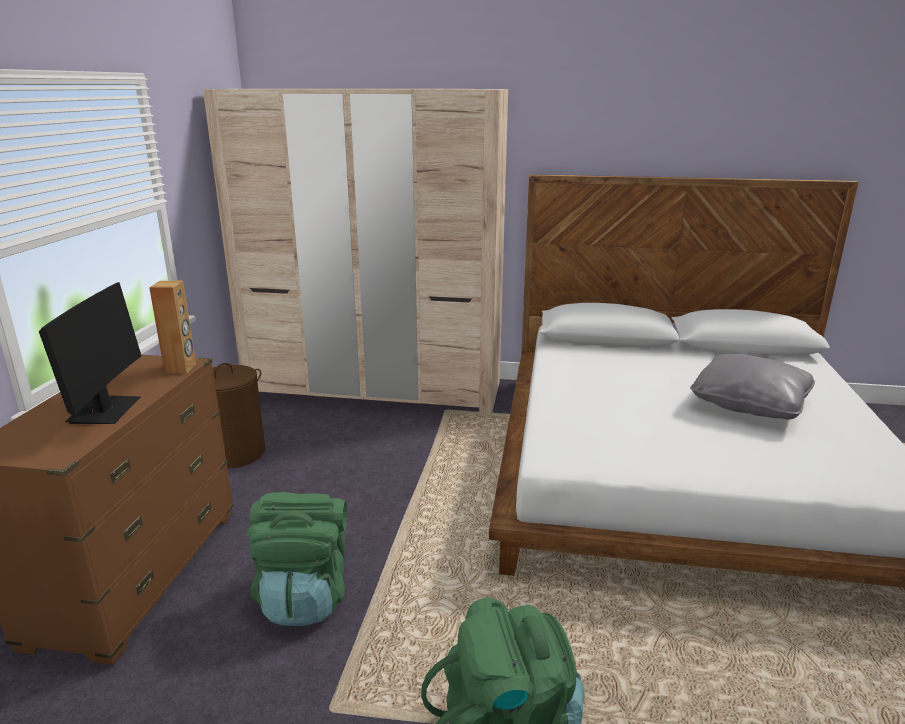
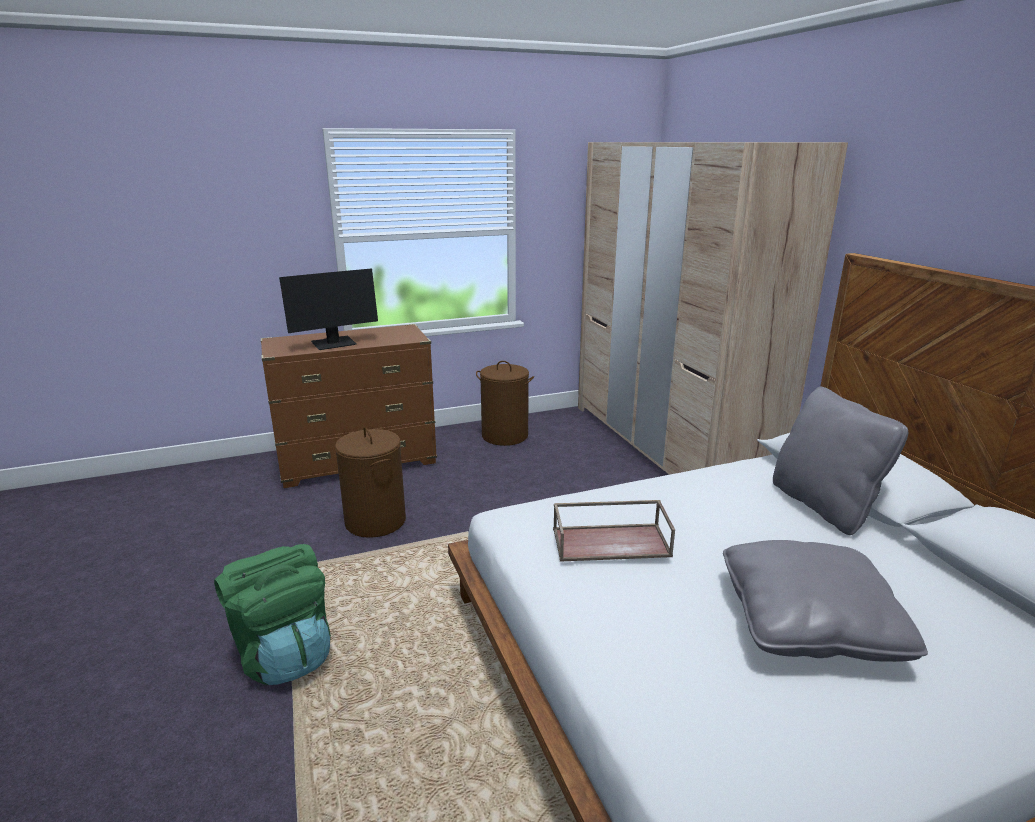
camera: 60 degrees right, 0 degrees up
brown speaker [149,281,196,374] -> none
green backpack [247,492,347,626] -> brown laundry basket [335,427,406,538]
none -> brown tray [553,500,675,562]
none -> grey pillow [773,387,908,535]

